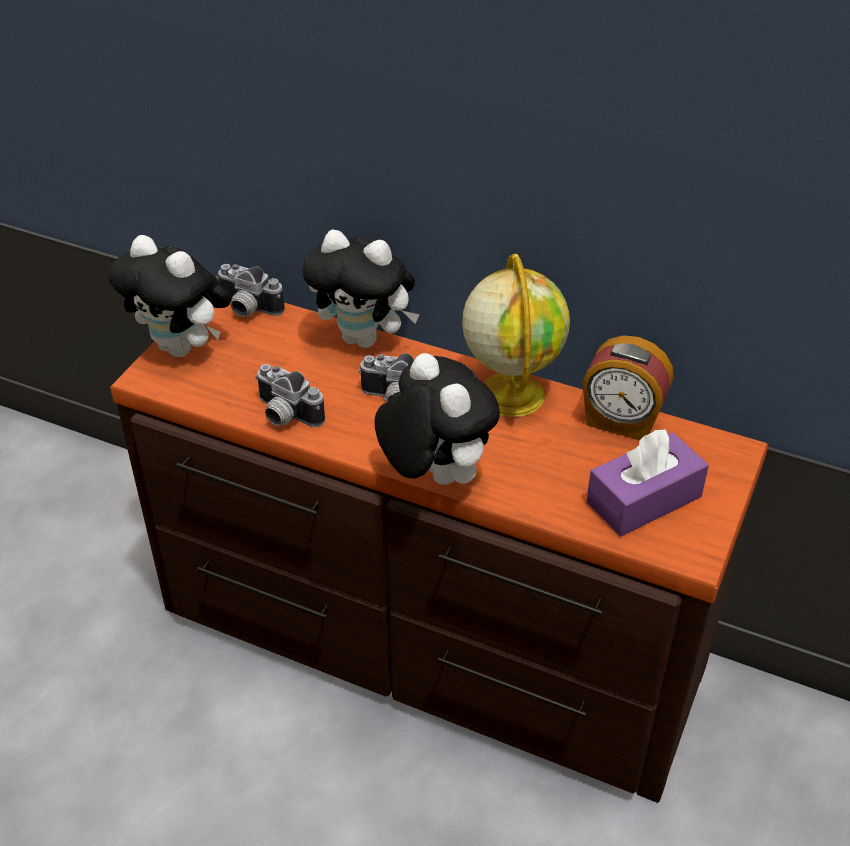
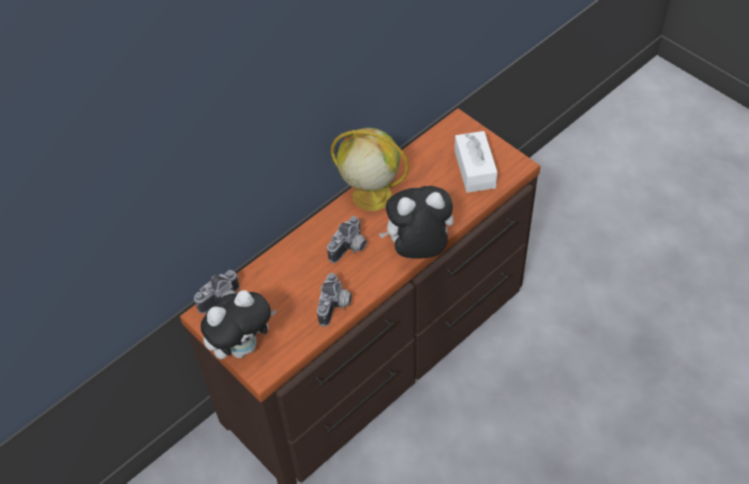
camera: 65 degrees left, 10 degrees up
camera [255,364,325,427] -> camera turned 45 degrees counterclockwise [317,273,352,327]
plush toy [303,230,420,348] -> none
alarm clock [582,335,674,441] -> none
purple tissue box [586,429,709,537] -> white tissue box [455,131,498,193]

